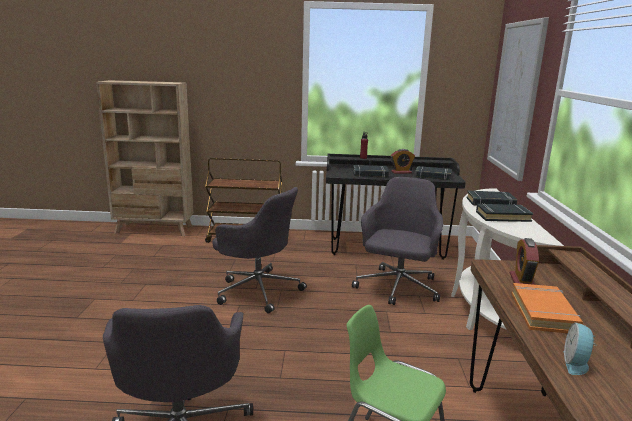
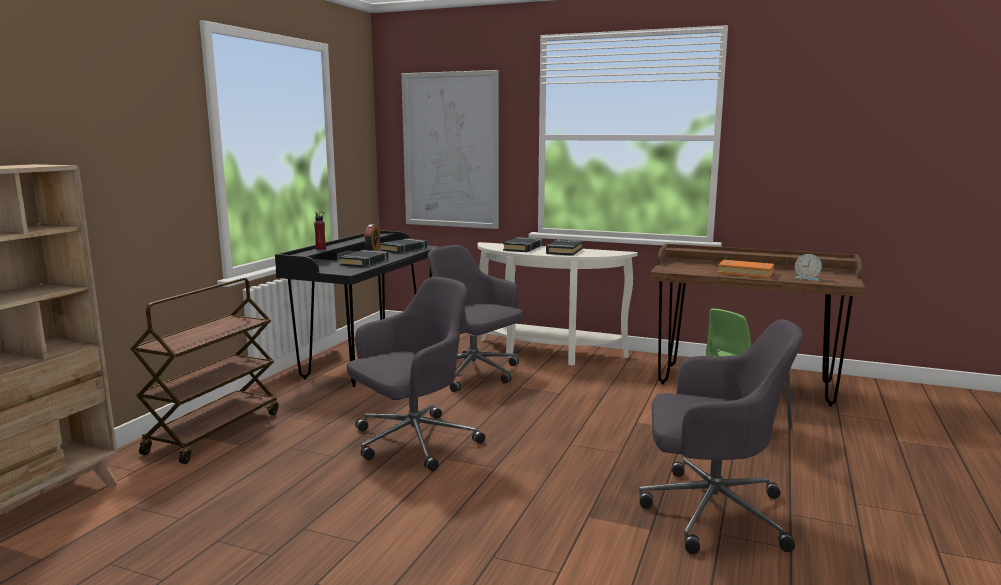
camera: 70 degrees left, 5 degrees down
alarm clock [510,238,539,285] -> none

